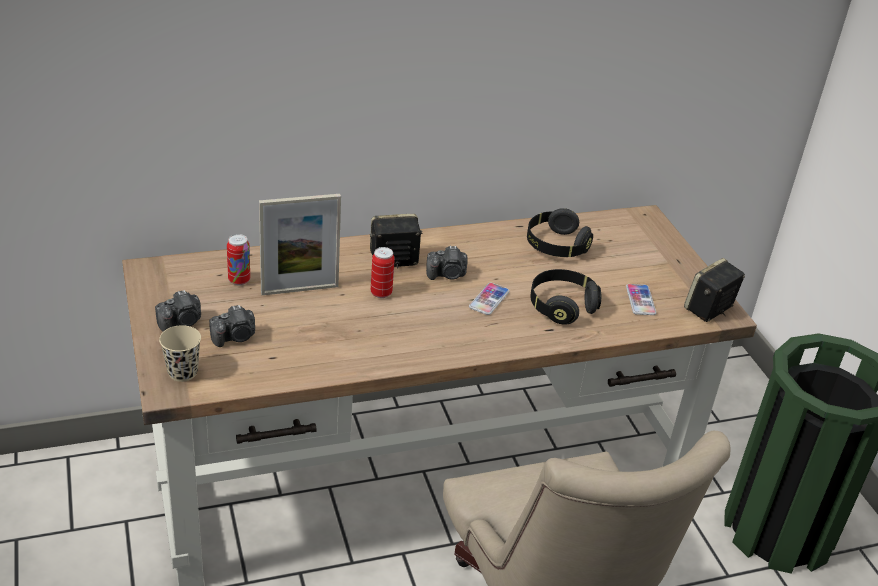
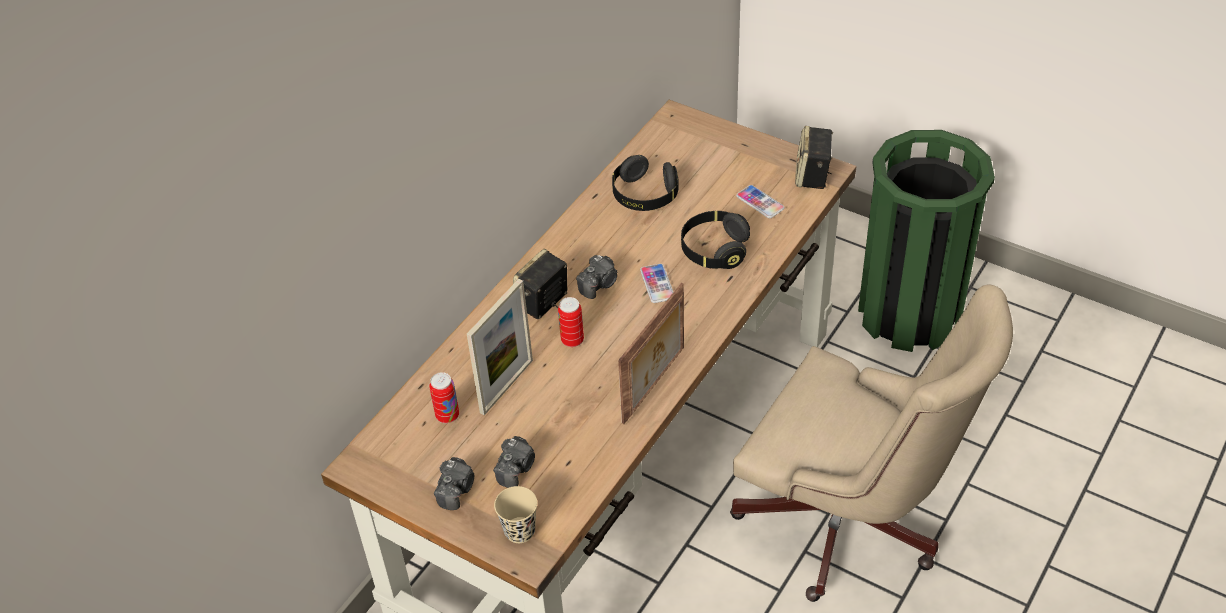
camera: 35 degrees left, 10 degrees up
none -> picture frame [618,283,684,424]

